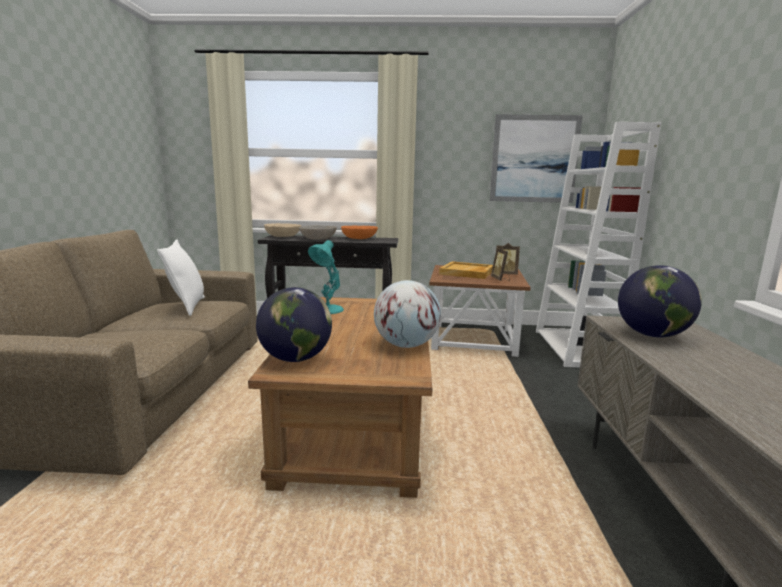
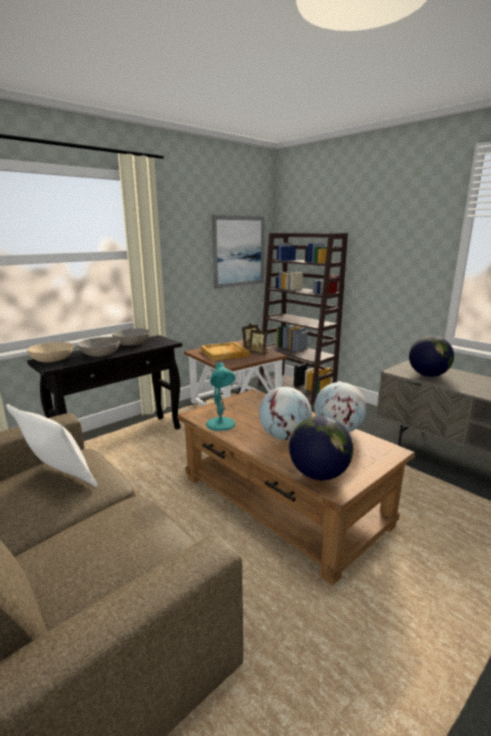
camera: 45 degrees left, 5 degrees up
orange bowl [341,225,378,239] -> grey bowl [112,328,150,346]
white bookcase [536,122,661,367] -> brown bookcase [258,233,348,404]
none -> globe [259,387,312,440]

